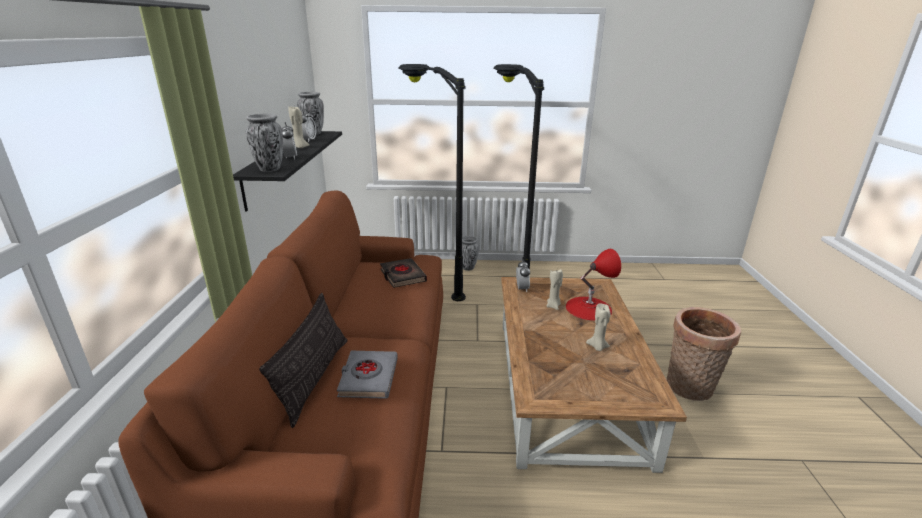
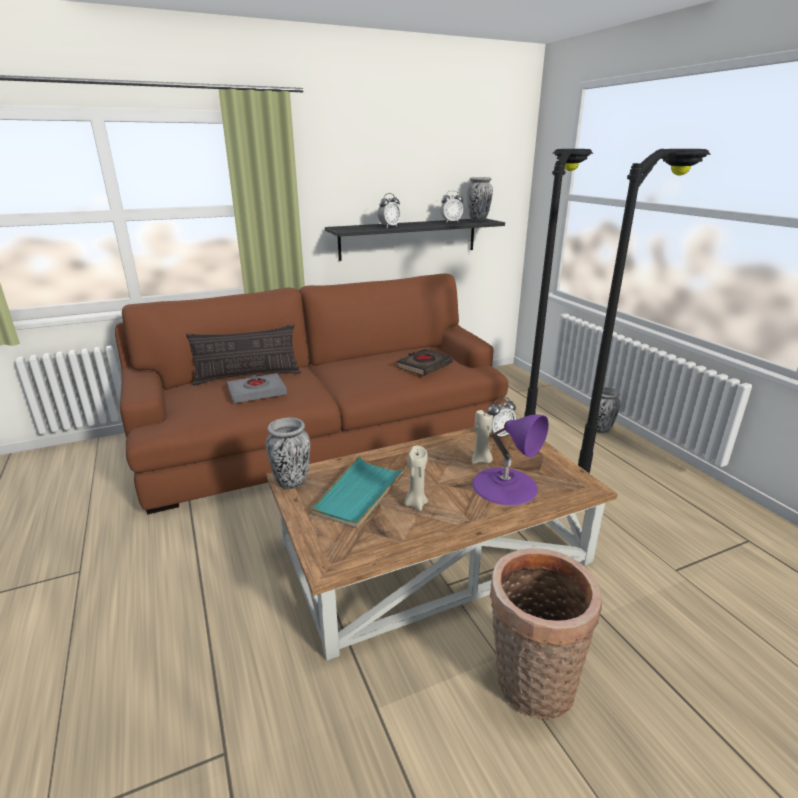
camera: 65 degrees right, 0 degrees up
vase [246,114,283,172] -> vase moved to [266,417,310,489]
beige candle [288,106,310,148] -> none
red table lamp [566,249,621,321] -> purple table lamp [472,415,549,505]
none -> turquoise tray [311,455,407,528]

